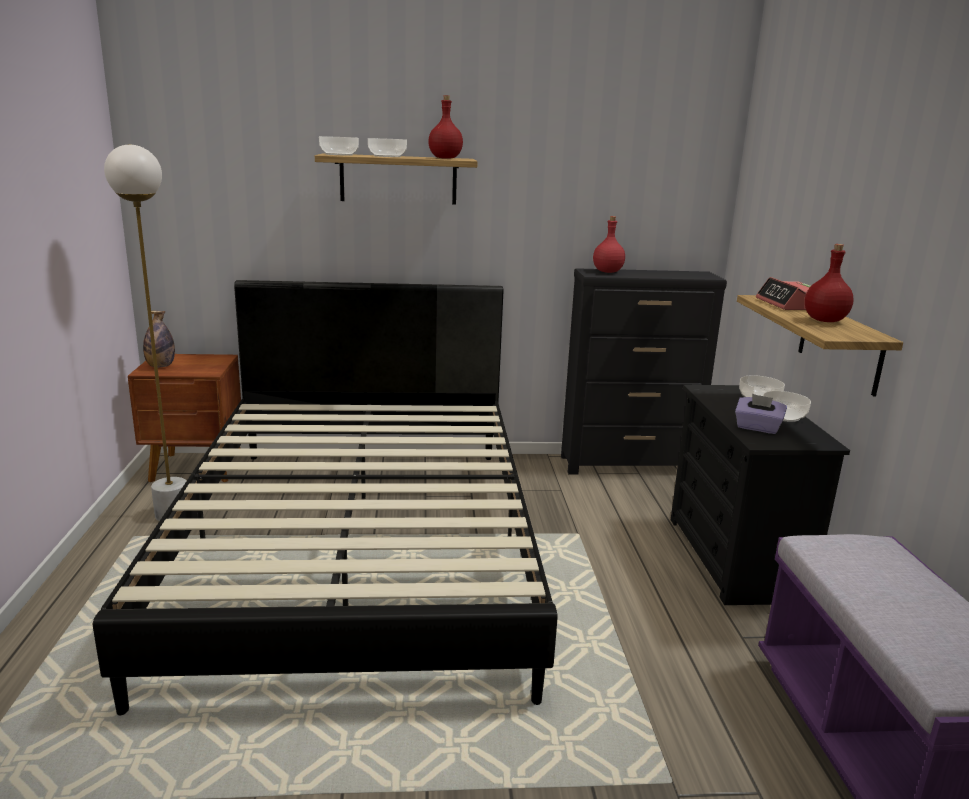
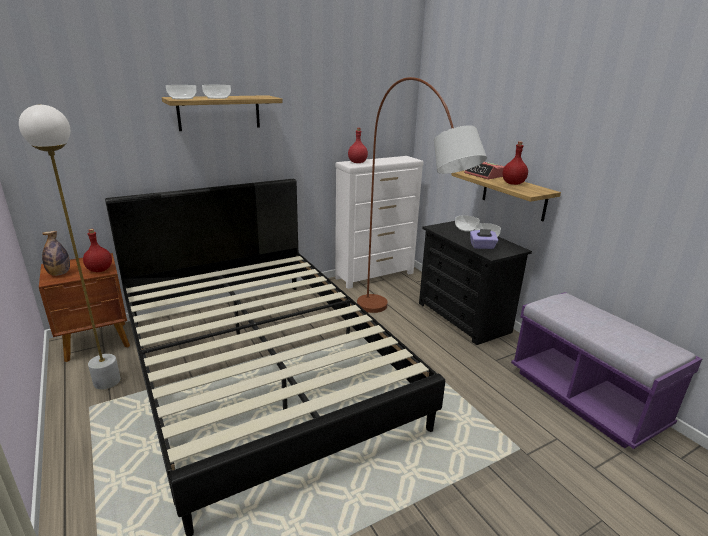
camera: 25 degrees left, 5 degrees up
red bottle [428,95,463,159] -> red bottle moved to [83,229,112,272]
black dresser [561,268,727,475] -> white dresser [335,156,424,289]
none -> brown floor lamp [357,77,487,313]

